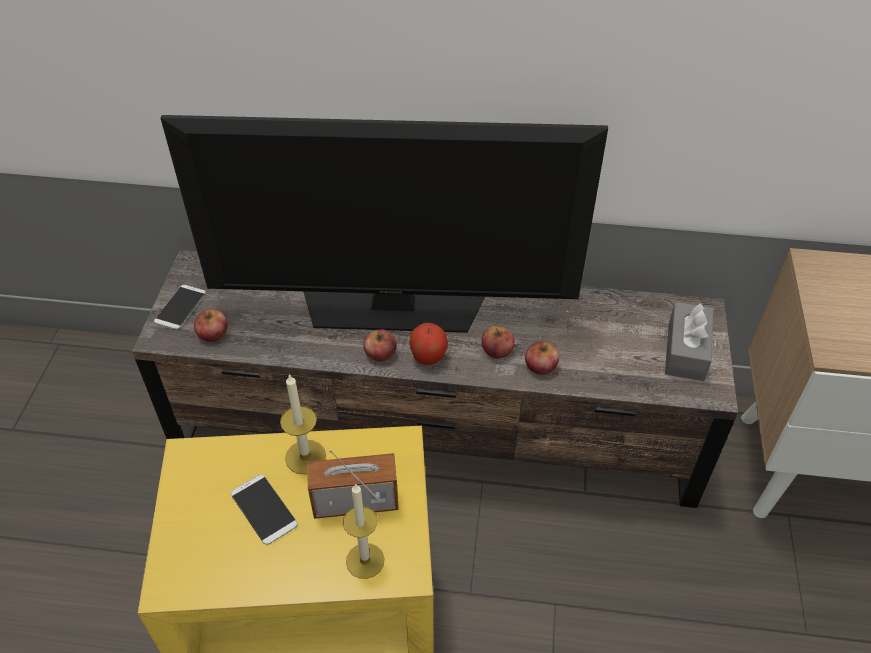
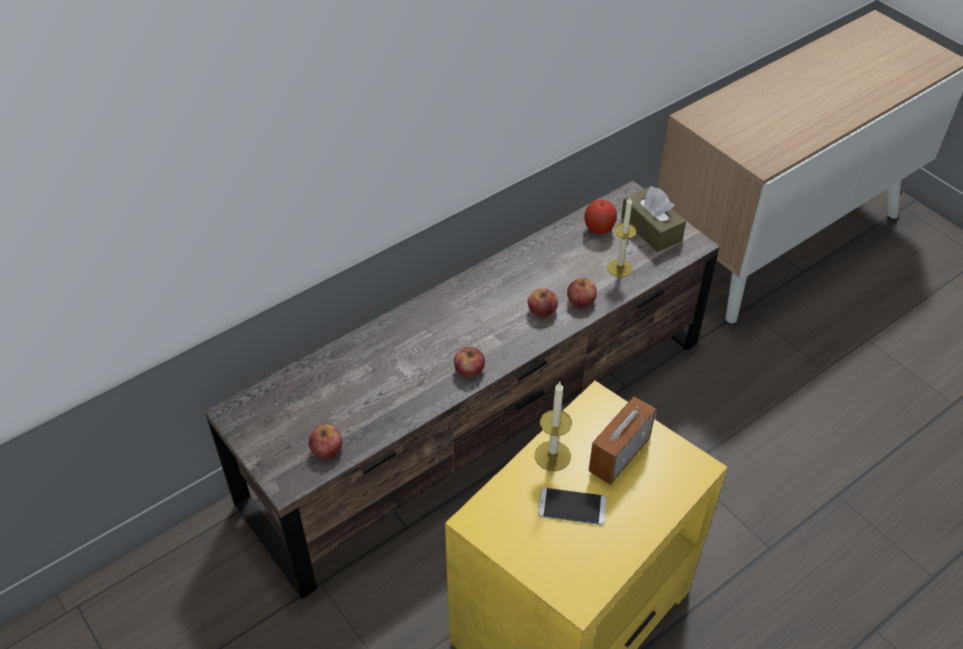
camera: 45 degrees left, 0 degrees up
phone [154,285,206,330] -> none
television [160,115,608,333] -> none
candle [343,483,385,579] -> candle moved to [607,198,636,277]
apple [410,323,448,365] -> apple moved to [584,200,617,234]
grey tissue box [665,302,714,381] -> brown tissue box [621,186,686,252]

